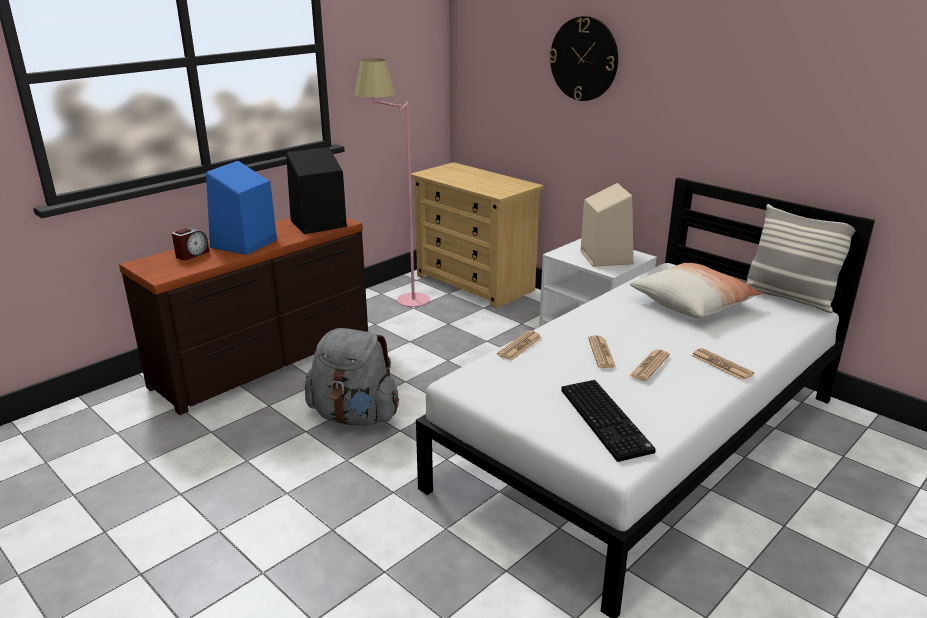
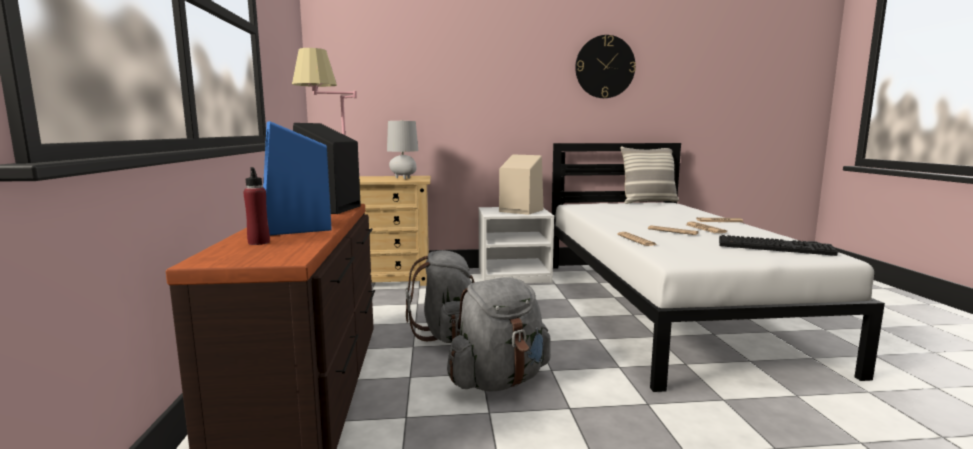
camera: 50 degrees left, 15 degrees down
alarm clock [172,228,209,260] -> red bottle [243,167,270,245]
wall clock [549,16,618,101] -> wall clock moved to [575,35,636,98]
pillow [630,263,763,319] -> none
none -> grey table lamp [387,120,418,179]
none -> grey backpack [406,250,475,343]

